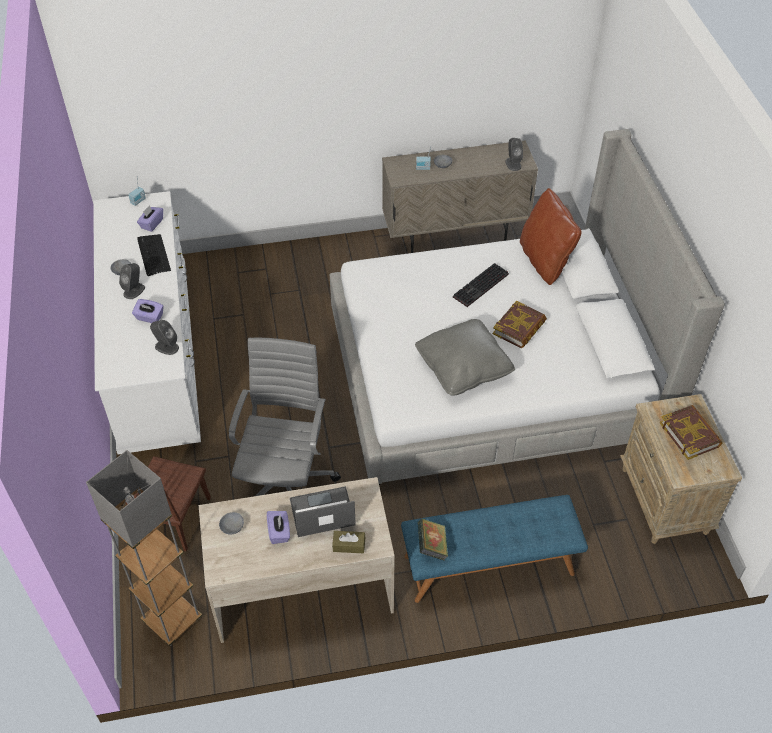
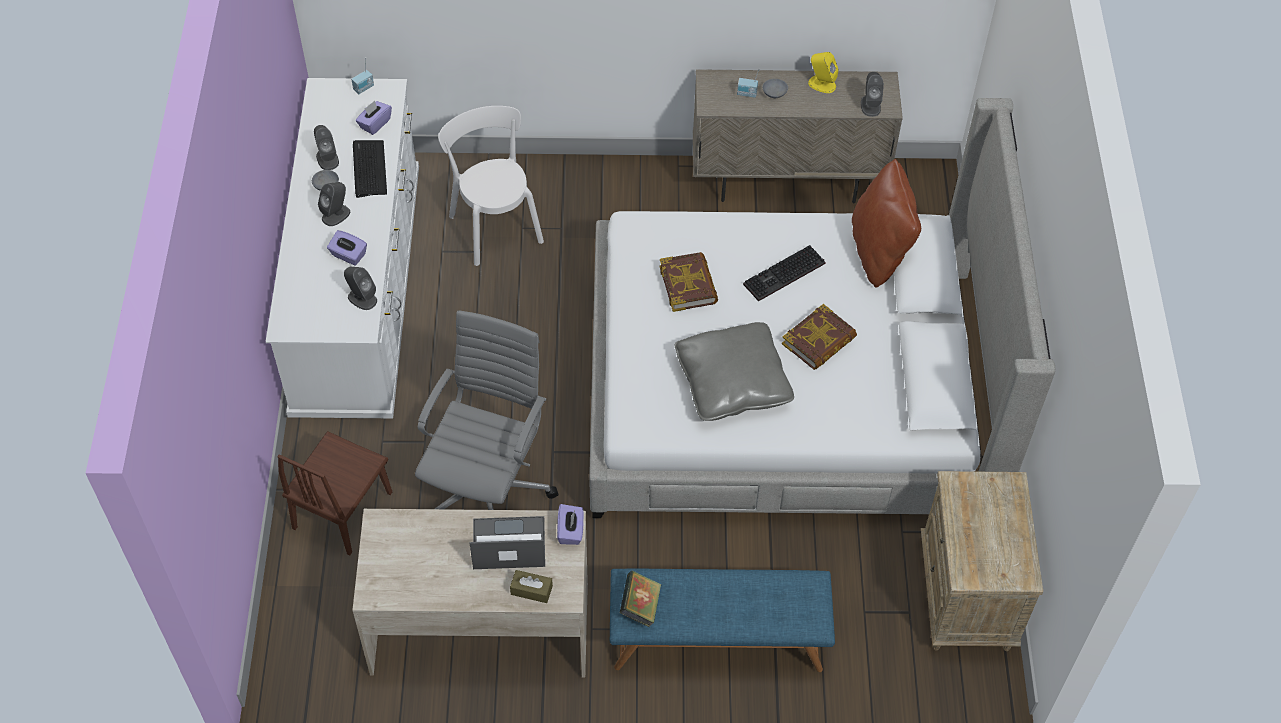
camera: 10 degrees right, 5 degrees up
grey floor lamp [86,450,202,646] -> none
grey bowl [219,512,244,534] -> none
purple tissue box [267,511,290,544] -> purple tissue box moved to [557,504,584,545]
book [660,405,723,460] -> book moved to [660,252,718,312]
none -> grey speaker [314,125,339,170]
none -> white chair [438,106,544,266]
none -> yellow speaker [808,52,839,93]

